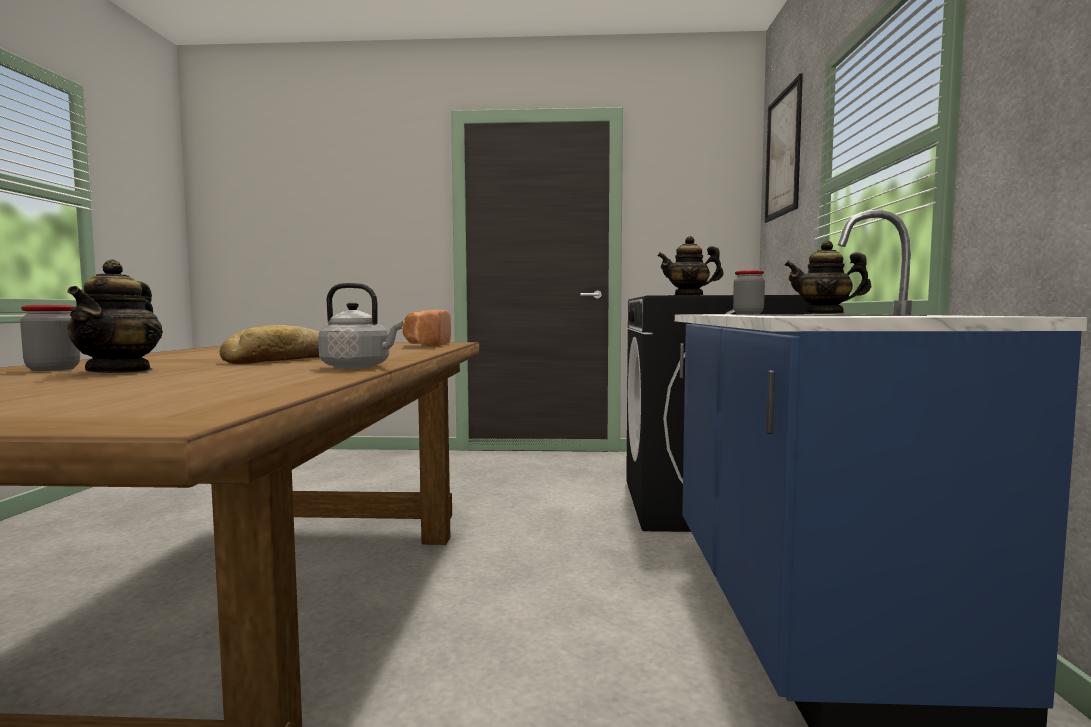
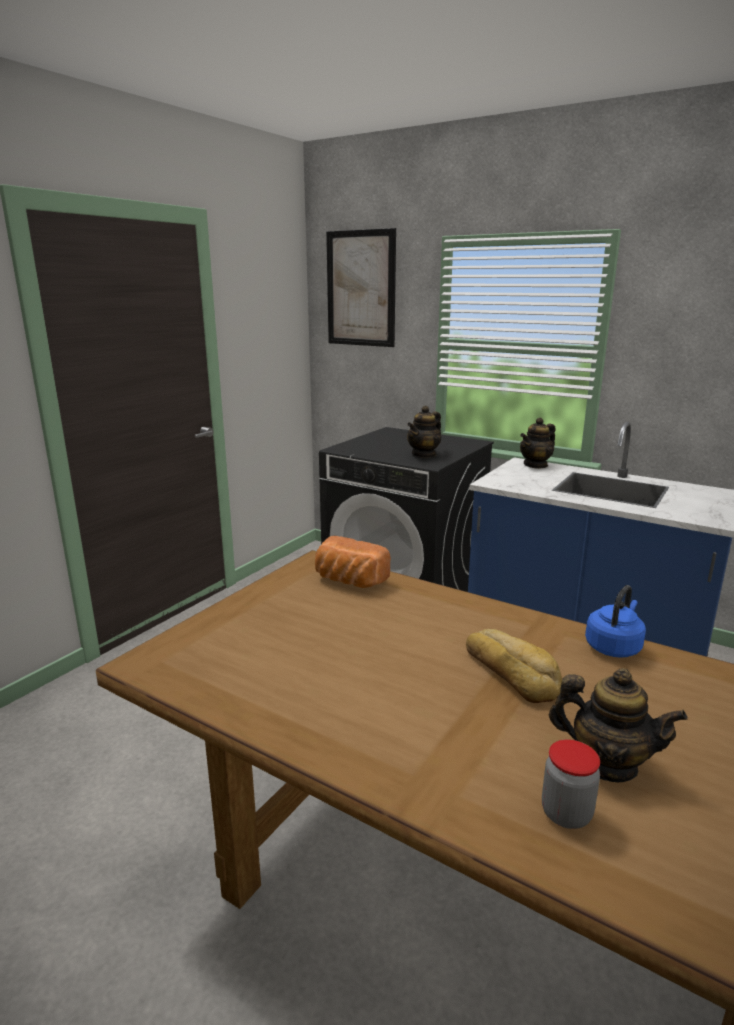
camera: 60 degrees left, 15 degrees up
grey kettle [318,283,403,369] -> blue kettle [585,585,646,658]
jar [733,270,765,314] -> none

